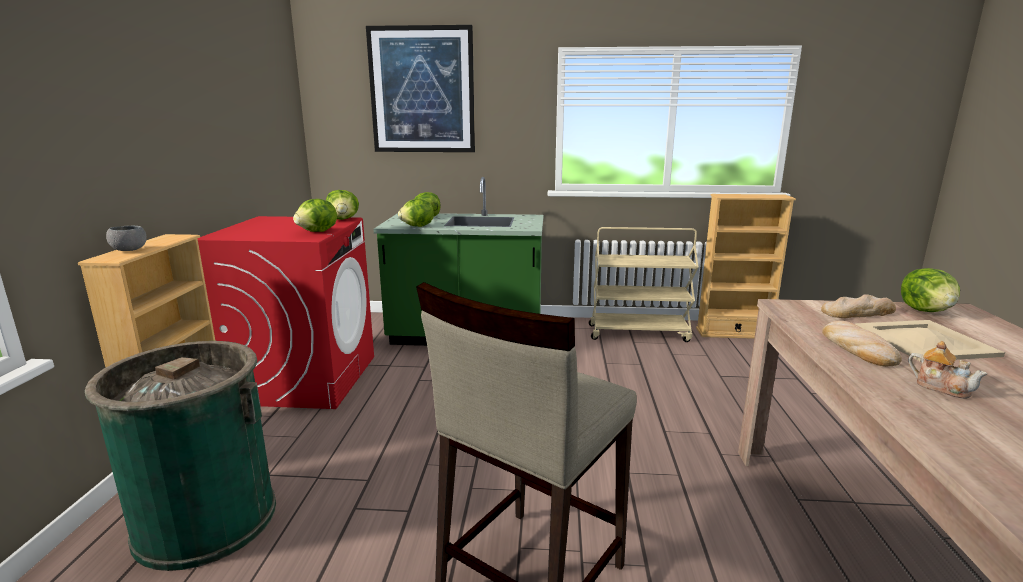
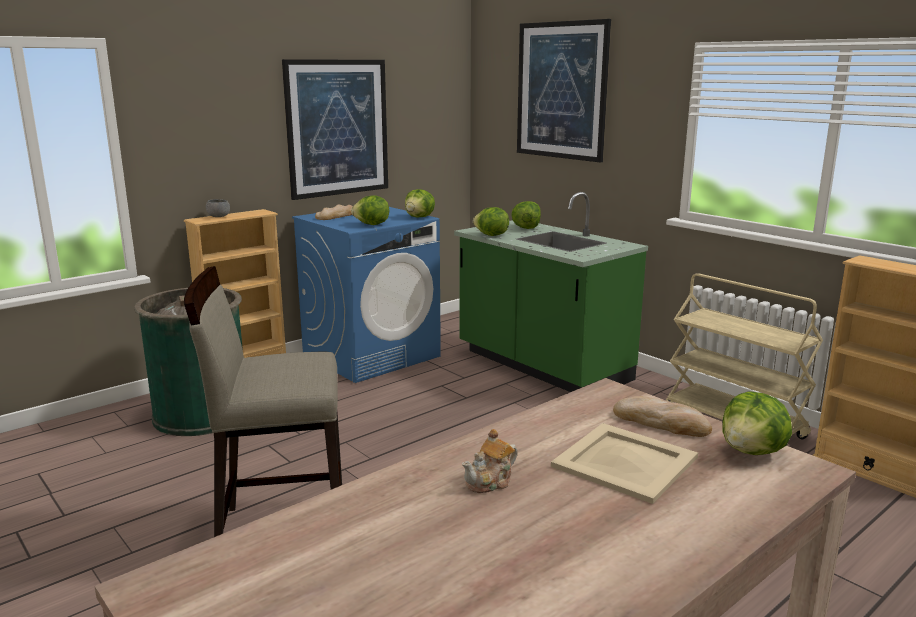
camera: 45 degrees right, 0 degrees up
red washing machine [197,216,374,409] -> blue washing machine [292,207,441,383]
bread [822,321,902,367] -> bread moved to [315,204,353,220]
teapot [908,341,988,399] -> teapot turned 45 degrees clockwise [462,429,518,493]
none -> picture [282,59,388,200]

